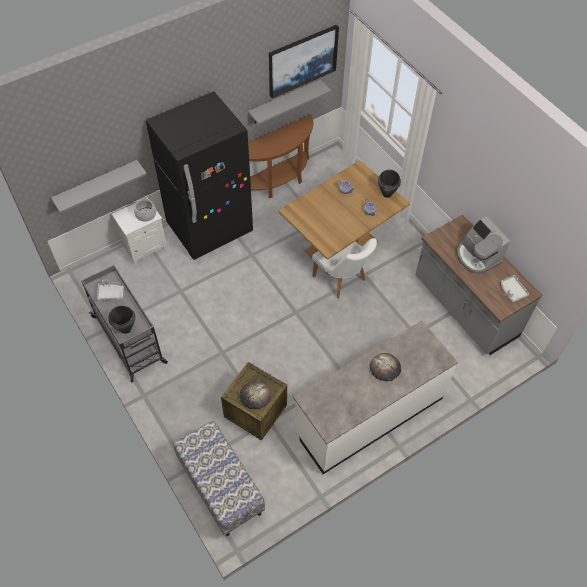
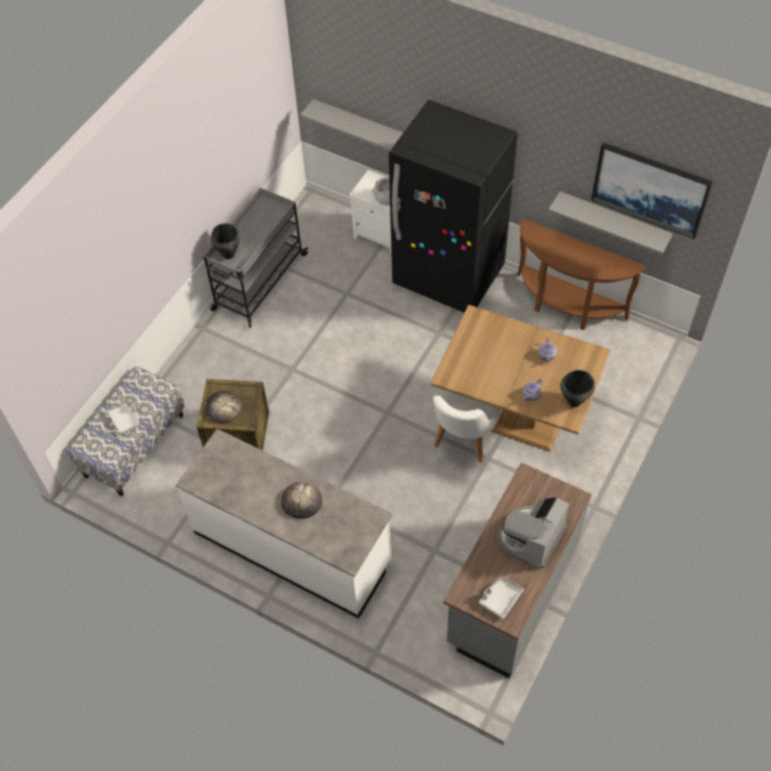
camera: 65 degrees right, 0 degrees up
grey tray [97,280,124,301] -> grey tray moved to [107,399,139,435]

